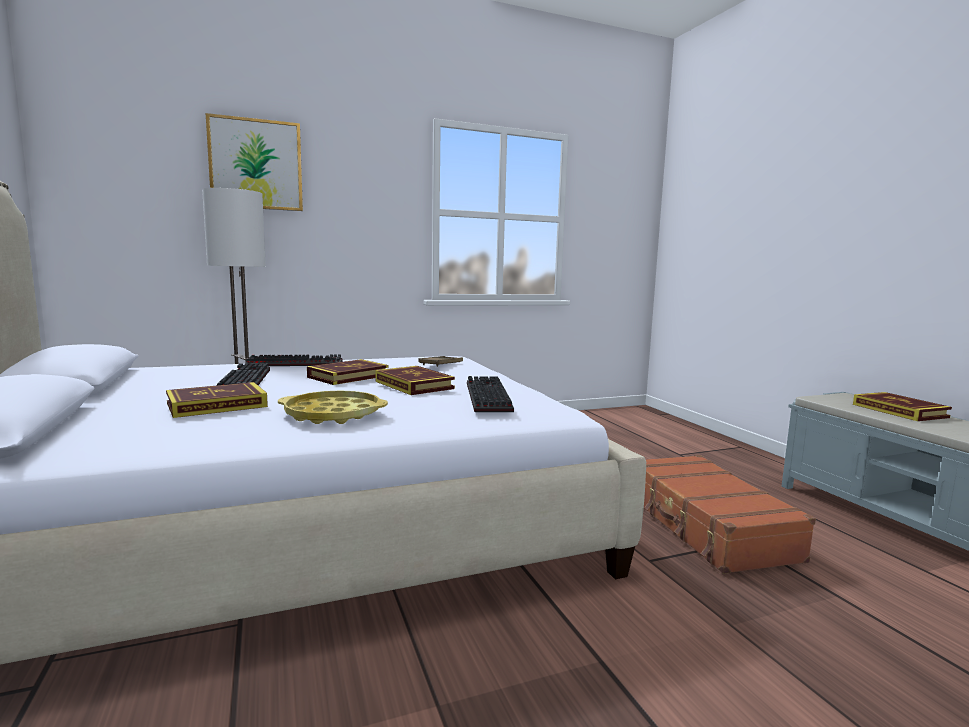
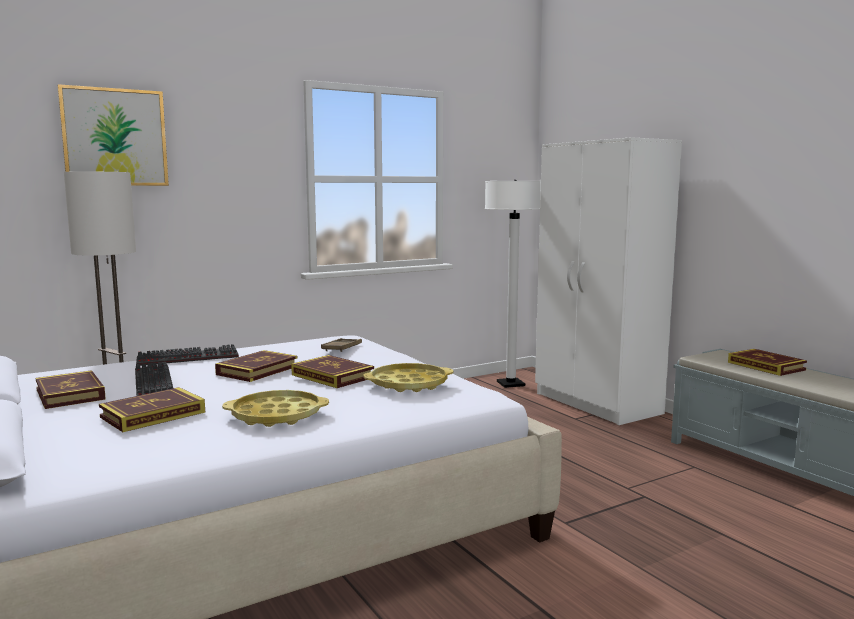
camera: 10 degrees left, 0 degrees up
keyboard [467,376,514,412] -> yellow tray [364,363,453,392]
brown suitcase [644,455,816,574] -> none
none -> book [36,370,106,409]
none -> white floor lamp [485,180,541,388]
none -> white wardrobe [535,137,682,425]

